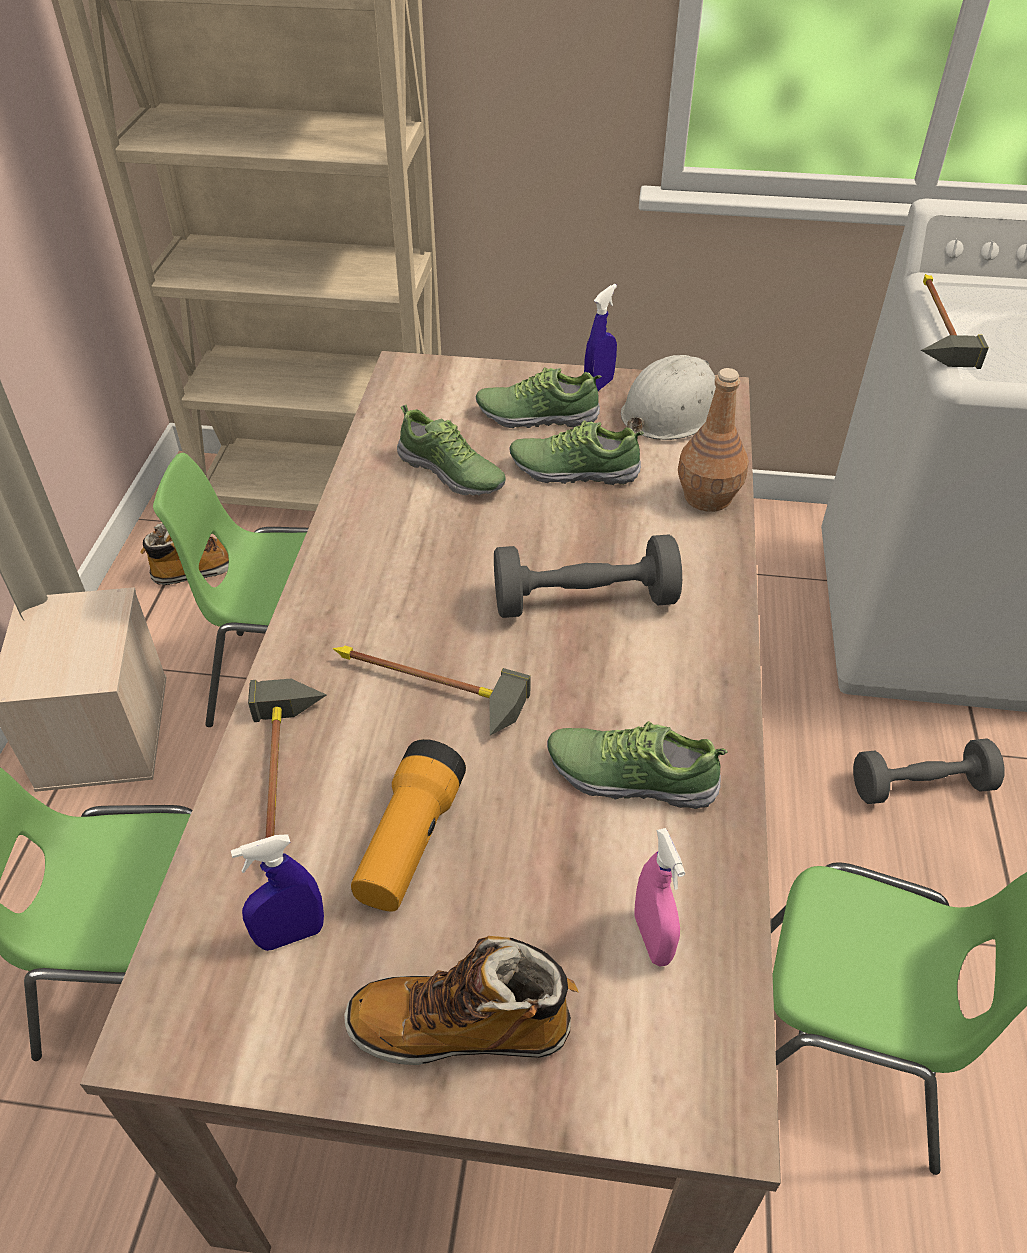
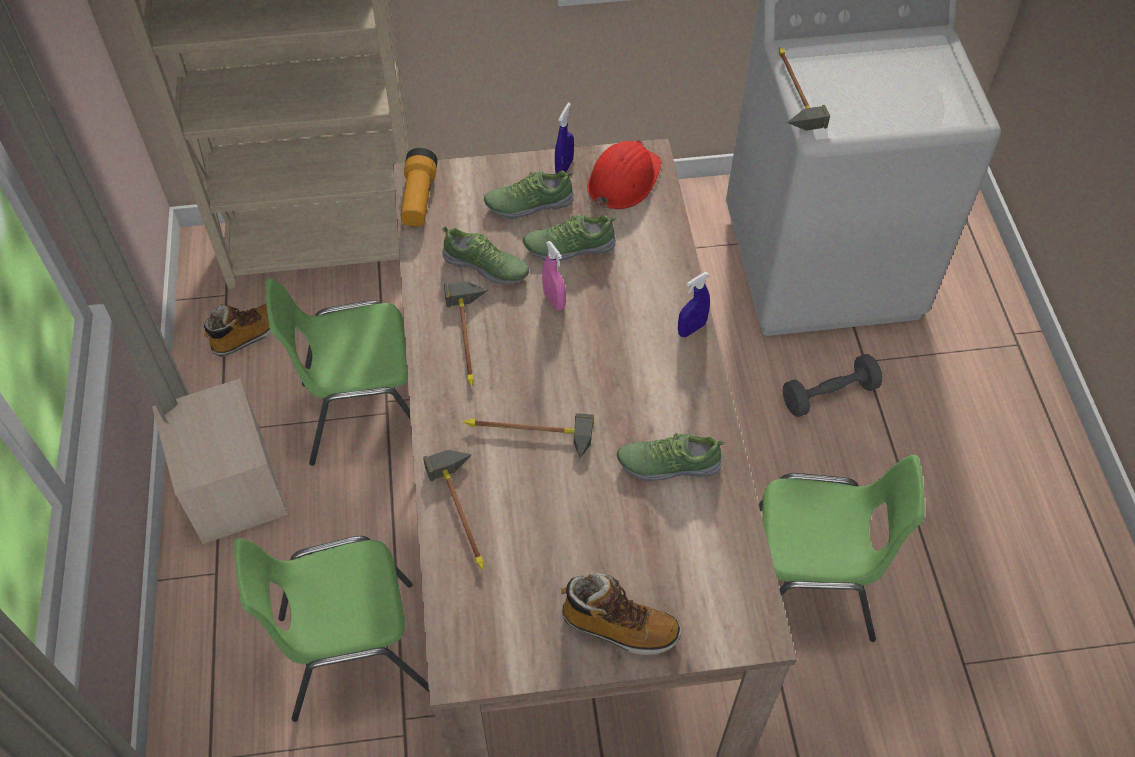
camera: 15 degrees left, 10 degrees up
blue spray bottle [231,834,324,951] -> blue spray bottle moved to [678,272,710,337]
boot [344,936,578,1065] -> boot turned 150 degrees counterclockwise [561,573,681,655]
flashlight [351,739,466,912] -> flashlight moved to [401,148,438,226]
grey dumbbell [494,534,682,618] -> none
white hard hat [621,355,716,440] -> red hard hat [587,141,662,210]
pink spray bottle [634,828,685,966] -> pink spray bottle moved to [542,241,566,311]
brown bottle [678,368,749,512] -> none
none -> hammer [444,282,488,387]

